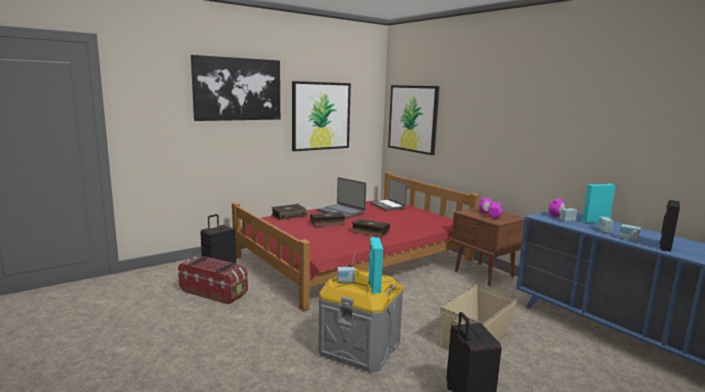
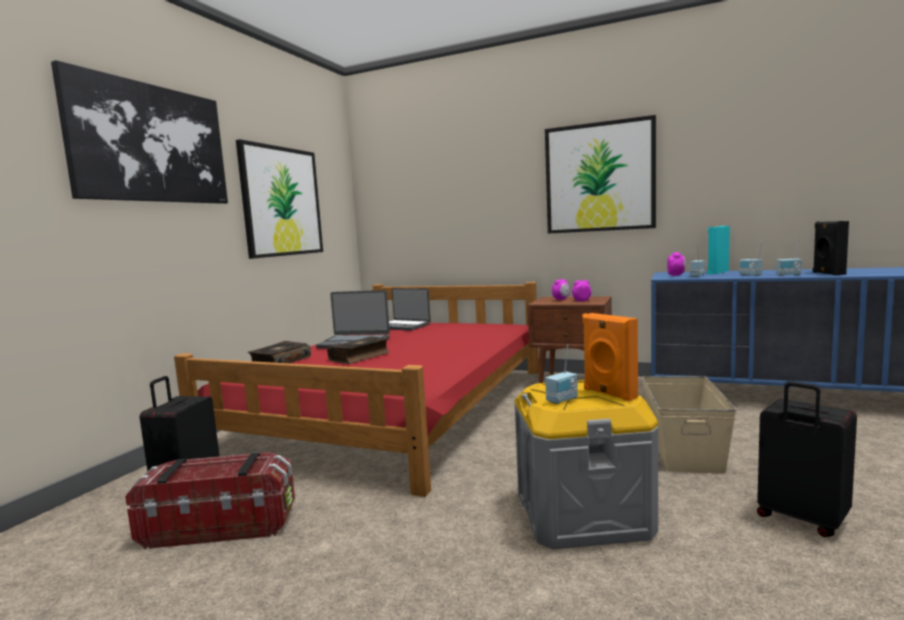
camera: 30 degrees left, 5 degrees down
book [351,219,390,237] -> none
turquoise speaker [368,237,383,294] -> orange speaker [583,313,638,401]
picture [388,85,439,155] -> picture moved to [545,115,656,234]

